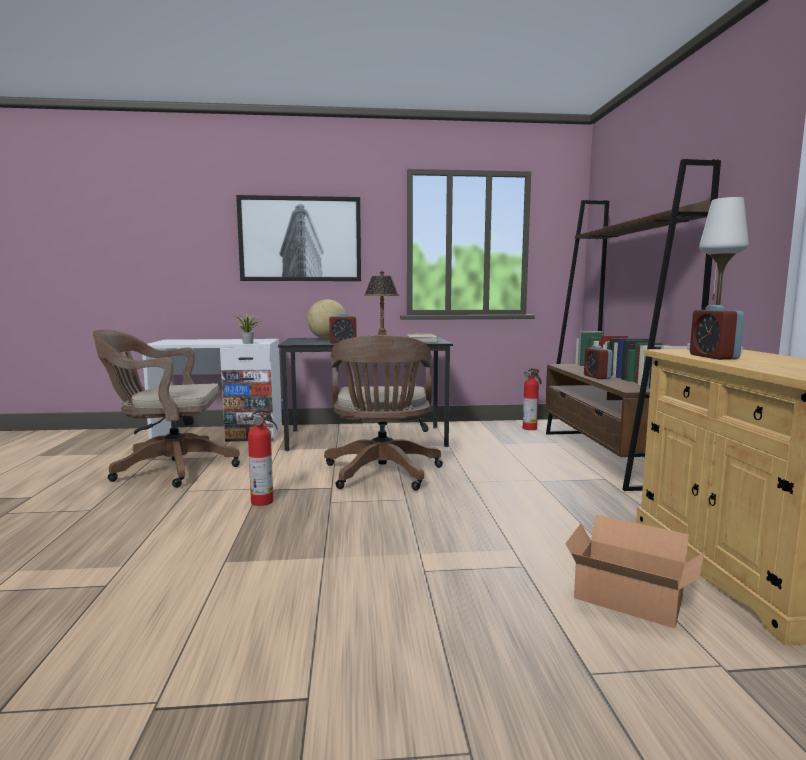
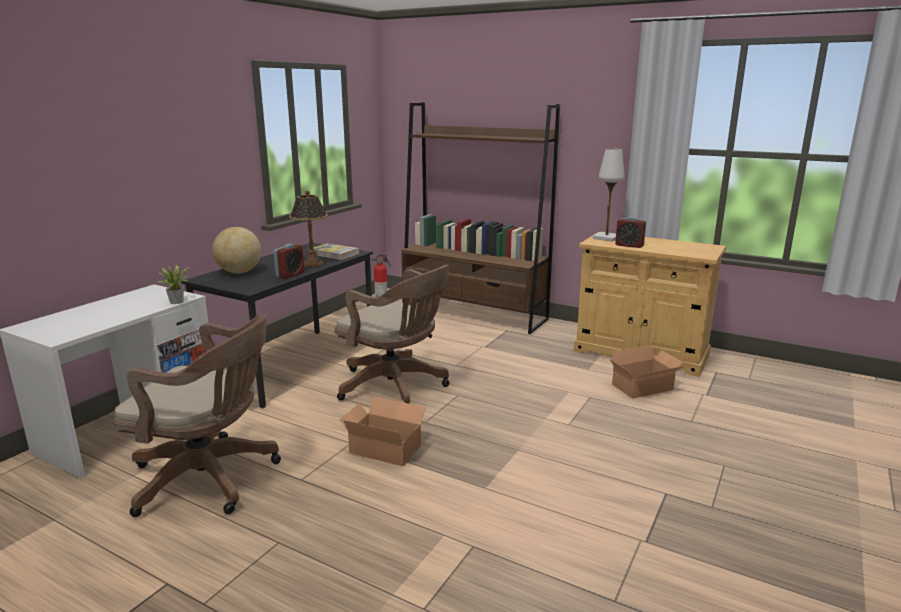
camera: 55 degrees left, 10 degrees up
brown office chair [93,330,240,488] -> brown office chair turned 105 degrees counterclockwise [113,314,281,517]
picture [236,195,361,281] -> none
fire extinguisher [244,409,278,506] -> cardboard box [340,397,427,466]
alarm clock [584,345,613,379] -> none

